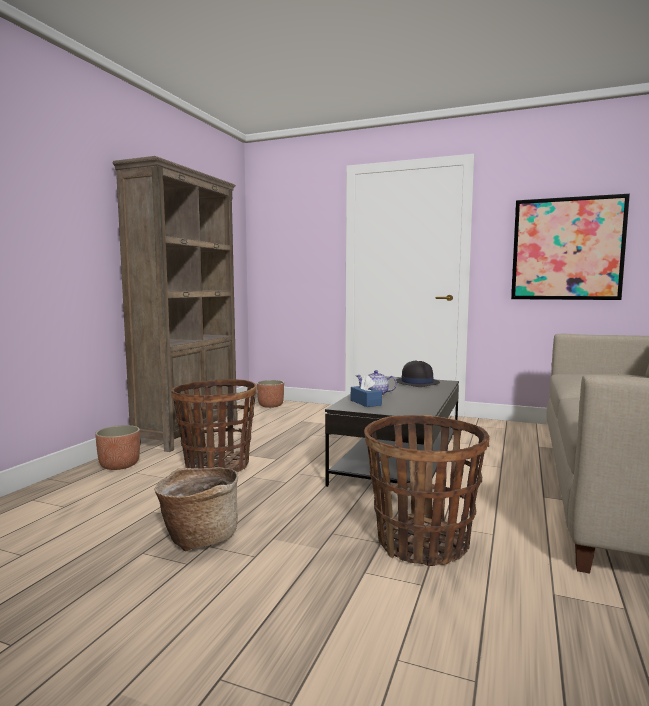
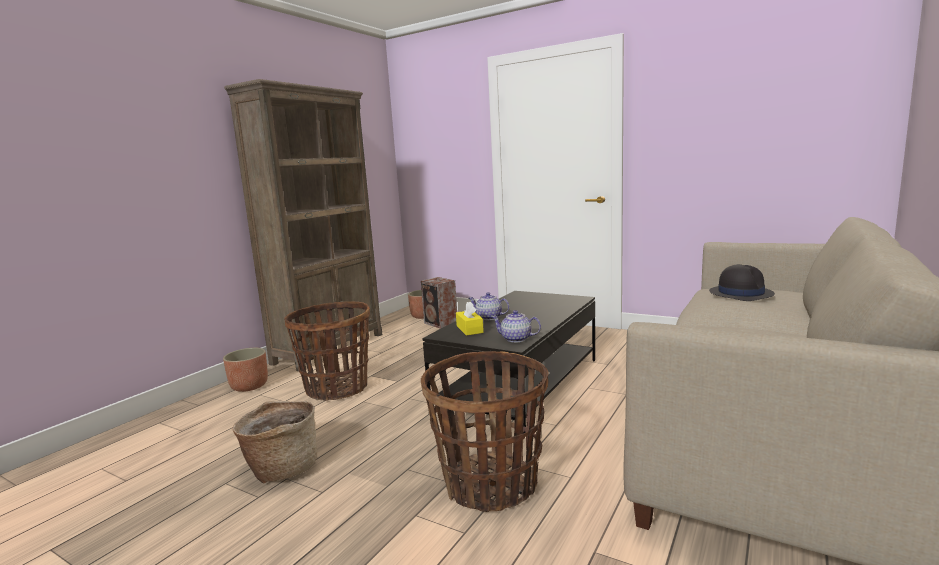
camera: 10 degrees right, 5 degrees up
blue tissue box [351,375,382,407] -> yellow tissue box [456,301,484,336]
black hat [396,361,440,387] -> black hat moved to [709,264,775,301]
picture [511,194,630,300] -> none
none -> speaker [421,277,457,329]
none -> teapot [492,310,541,343]

